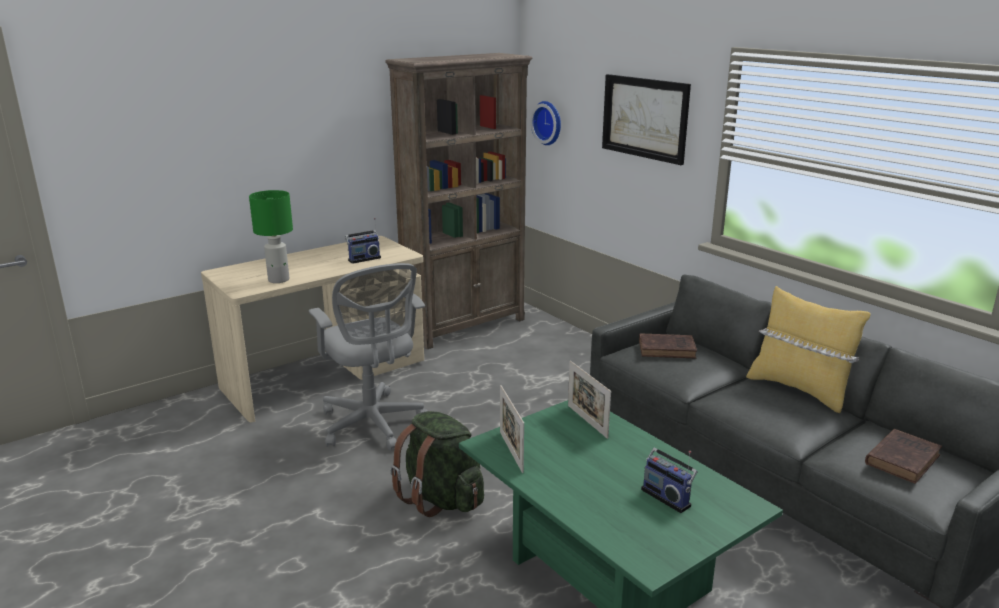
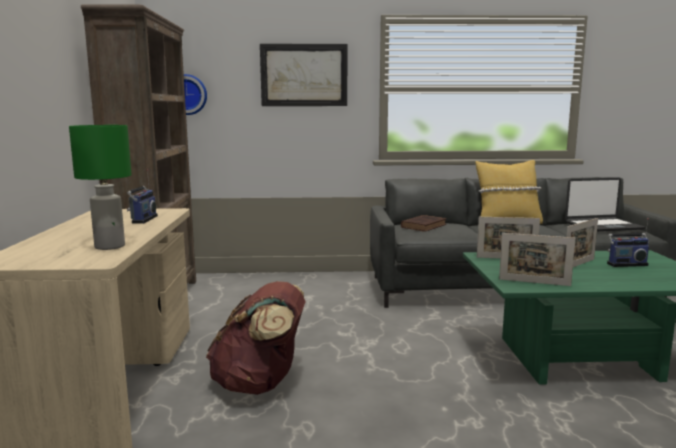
camera: 55 degrees left, 10 degrees down
grey office chair [309,263,427,450] -> brown backpack [206,281,306,395]
green backpack [390,411,484,517] -> none
brown book [865,429,942,484] -> laptop [565,178,645,232]
none -> picture frame [567,218,598,267]

